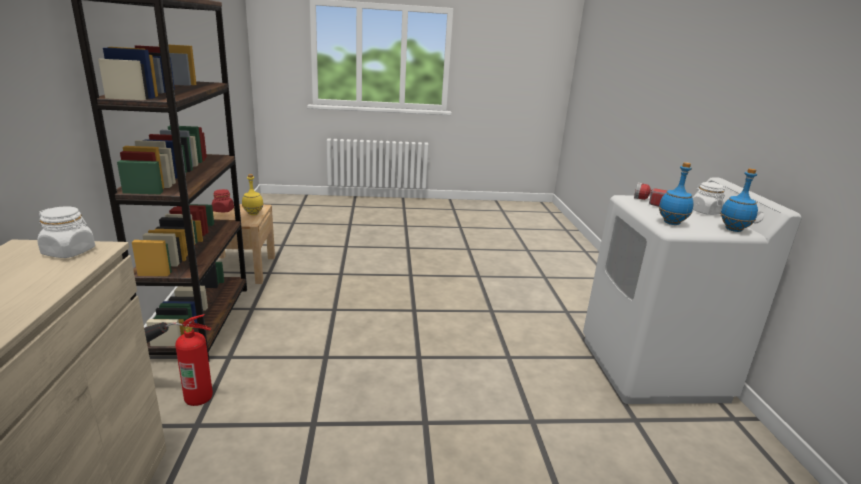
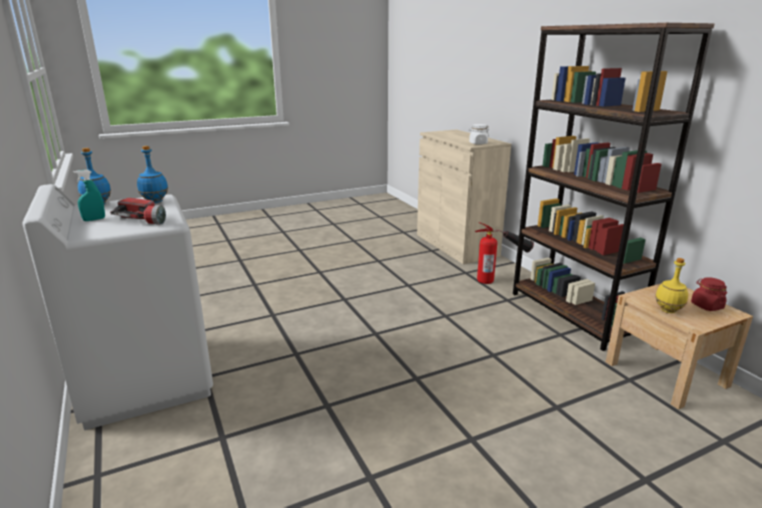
camera: 160 degrees right, 0 degrees up
white jar [693,182,725,215] -> turquoise spray bottle [74,170,105,221]

